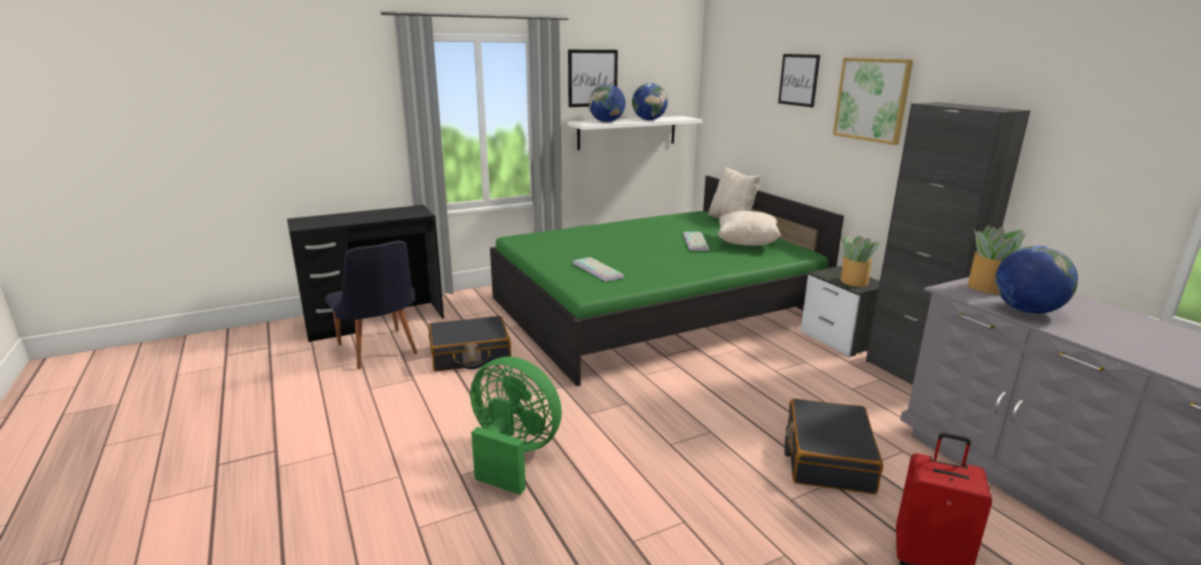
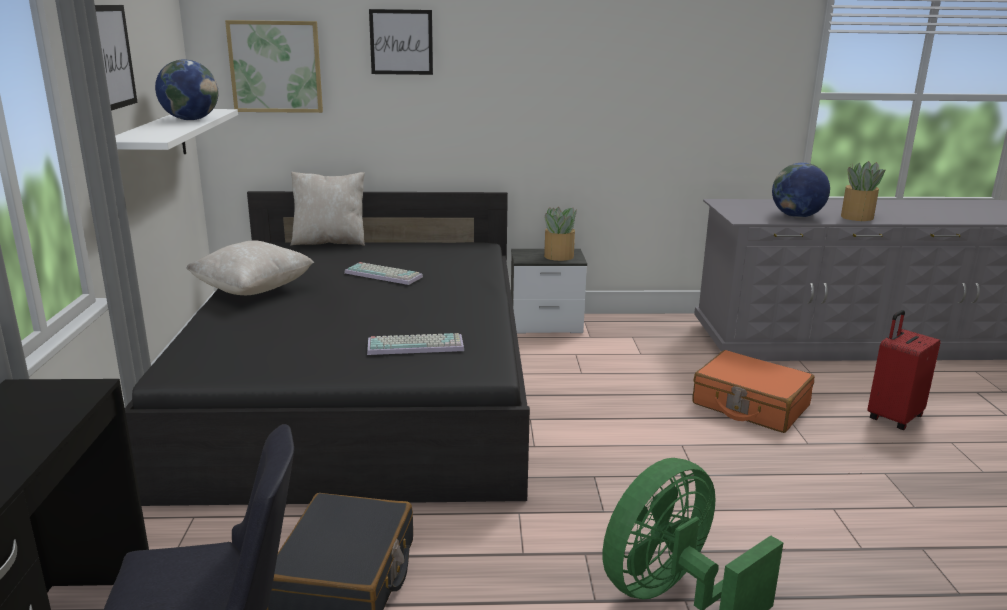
camera: 65 degrees left, 0 degrees up
green bed [490,176,844,386] -> black bed [125,191,530,506]
globe [589,84,626,122] -> none
beige pillow [718,211,781,246] -> beige pillow moved to [186,240,314,295]
black suitcase [784,398,883,494] -> orange suitcase [692,350,815,433]
picture [833,58,913,145] -> picture moved to [225,20,323,113]
black cabinet [866,102,1031,385] -> none
potted plant [968,225,1026,294] -> potted plant moved to [841,161,886,221]

